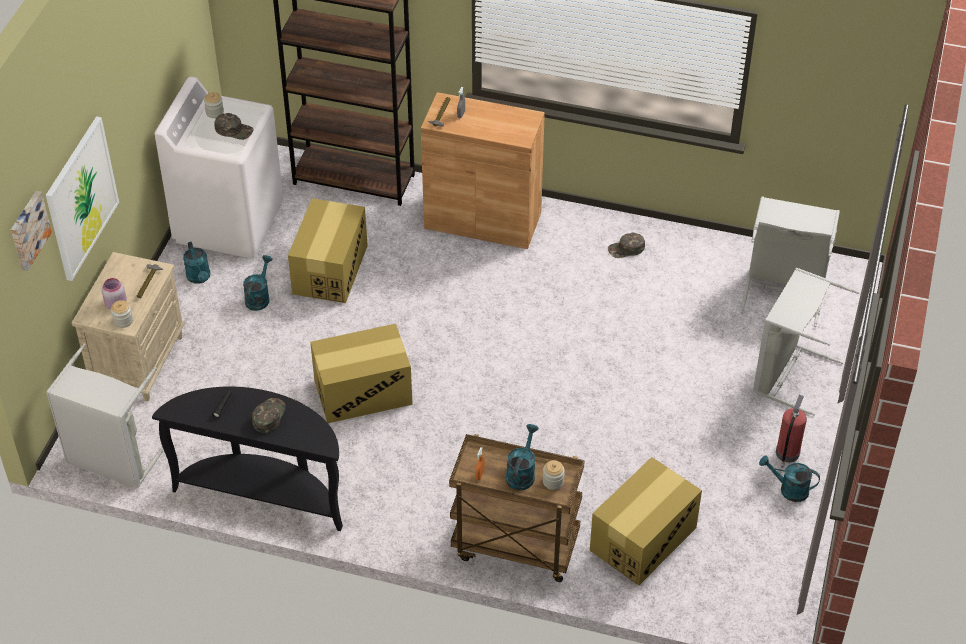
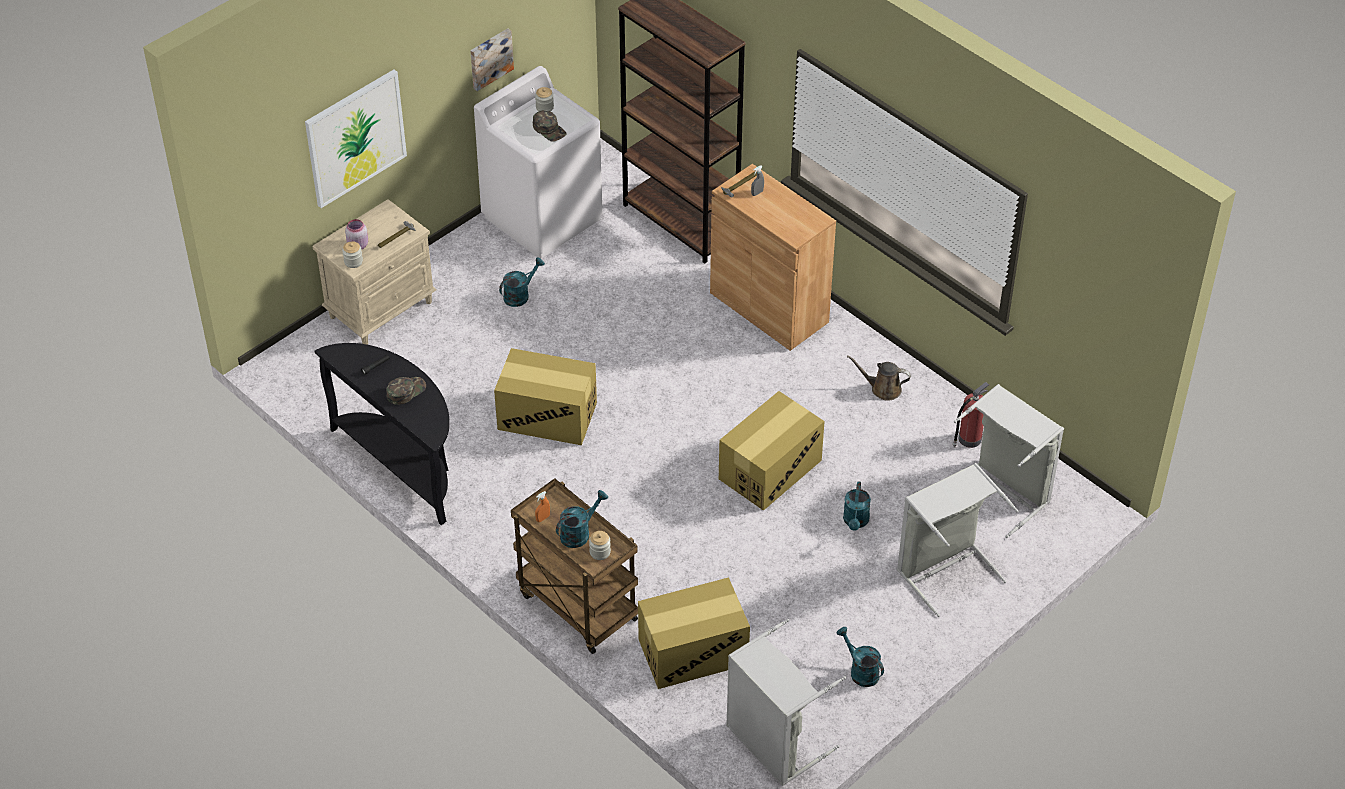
camera: 30 degrees right, 0 degrees up
picture [11,191,52,271] -> picture moved to [470,28,514,91]
grey laundry basket [46,343,164,488] -> grey laundry basket moved to [726,619,846,786]
turquoise watering can [183,242,210,284] -> turquoise watering can moved to [843,481,871,531]
cardboard box [288,198,368,303] -> cardboard box moved to [719,391,825,511]
green cap [608,232,645,258] -> brown watering can [847,355,911,401]
fire extinguisher [776,395,807,468] -> fire extinguisher moved to [952,382,989,448]

